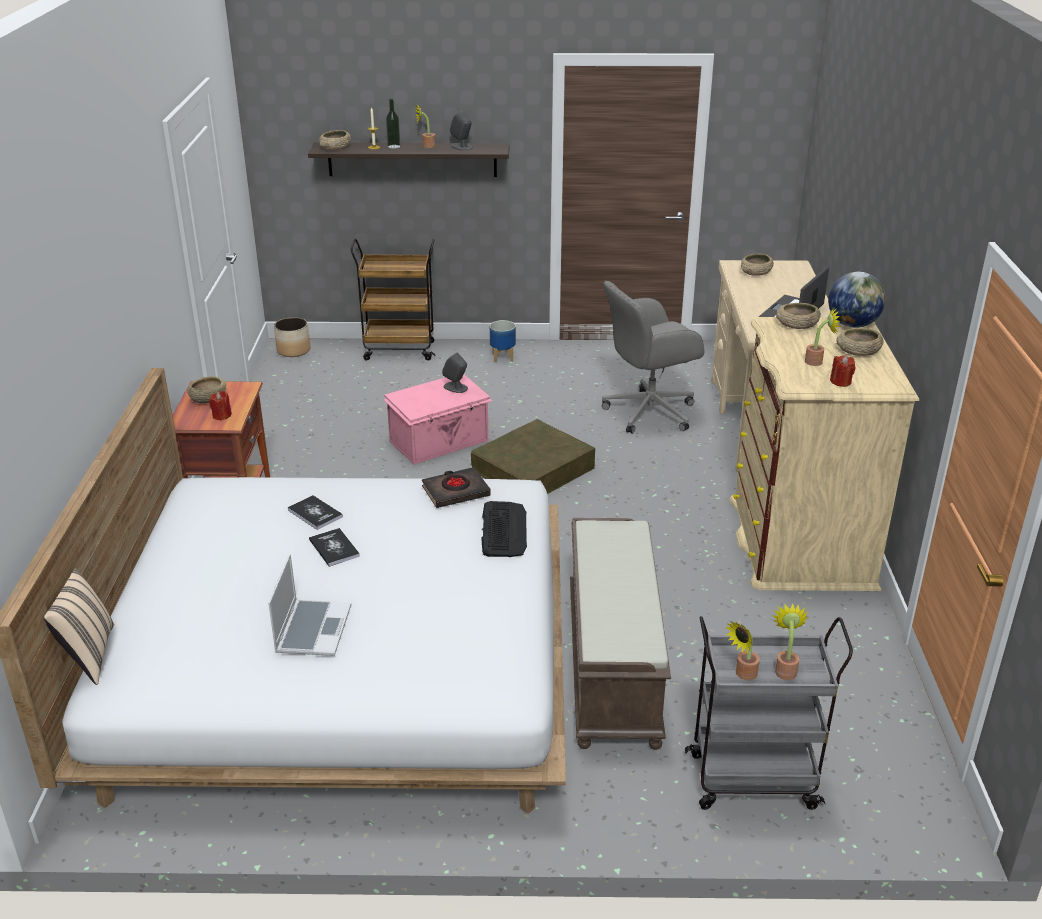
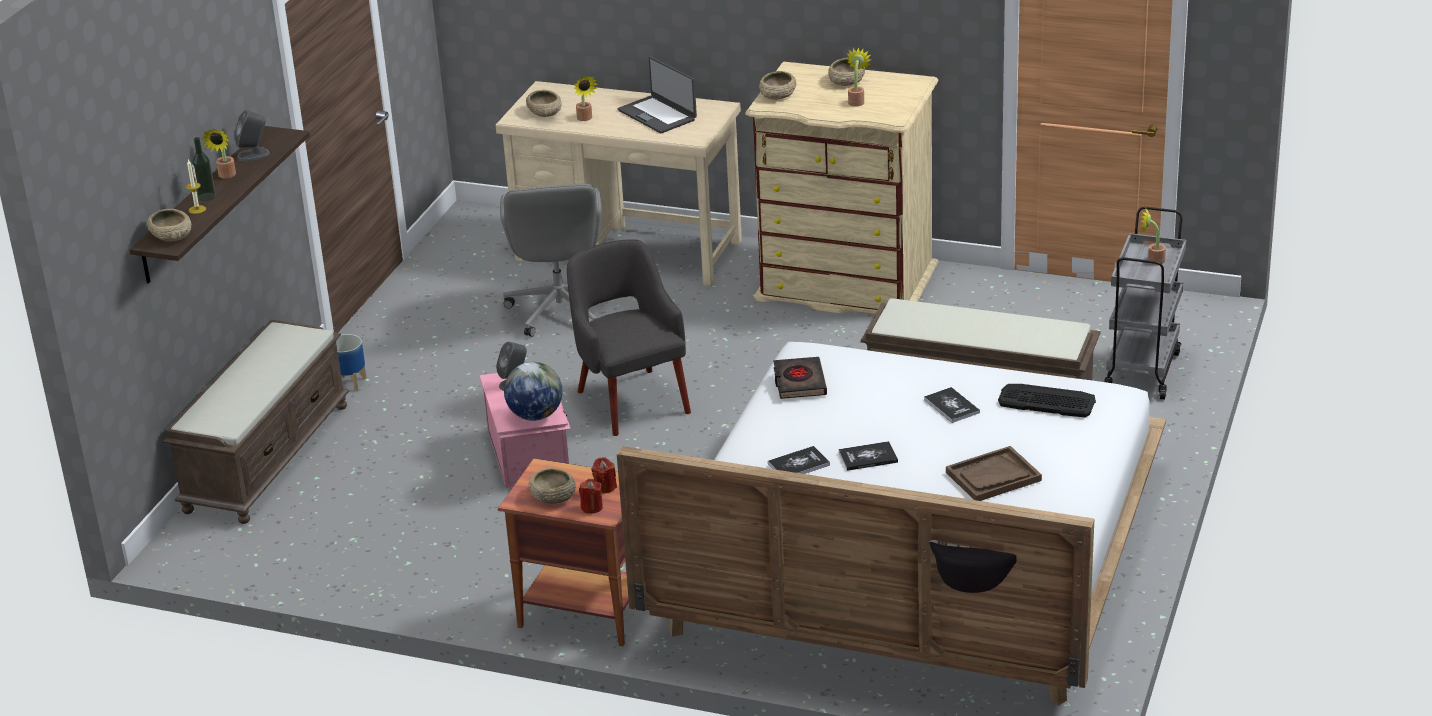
camera: 70 degrees left, 0 degrees up
laptop [268,554,351,656] -> brown tray [946,446,1042,501]
planter [274,317,310,357] -> none
brown cart [351,239,435,361] -> brown bench [163,319,349,524]
brown storage box [471,419,595,494] -> grey armchair [567,239,691,436]
keyboard [481,501,527,557] -> keyboard moved to [998,384,1096,417]
potted plant [726,621,760,680] -> potted plant moved to [574,76,598,121]
globe [828,272,886,328] -> globe moved to [504,362,563,421]
red candle [830,355,855,387] -> red candle moved to [579,479,603,513]
none -> book [924,387,980,423]

